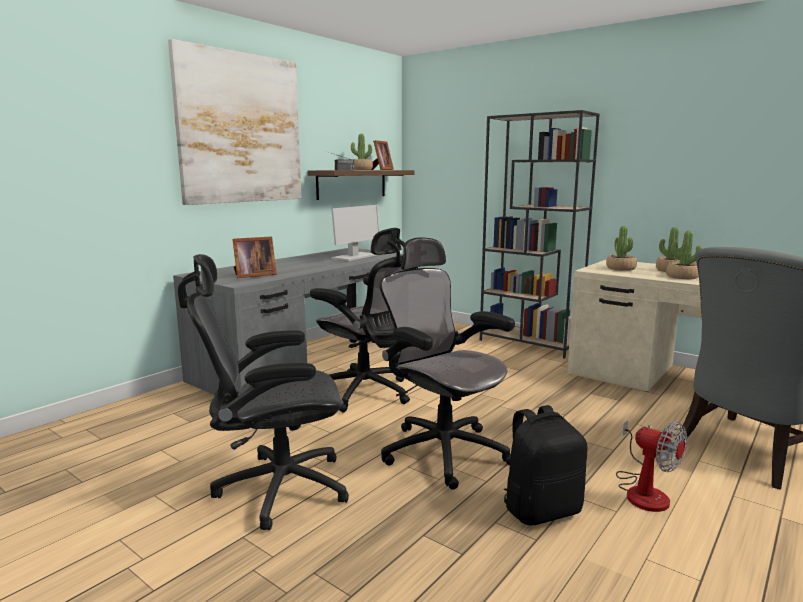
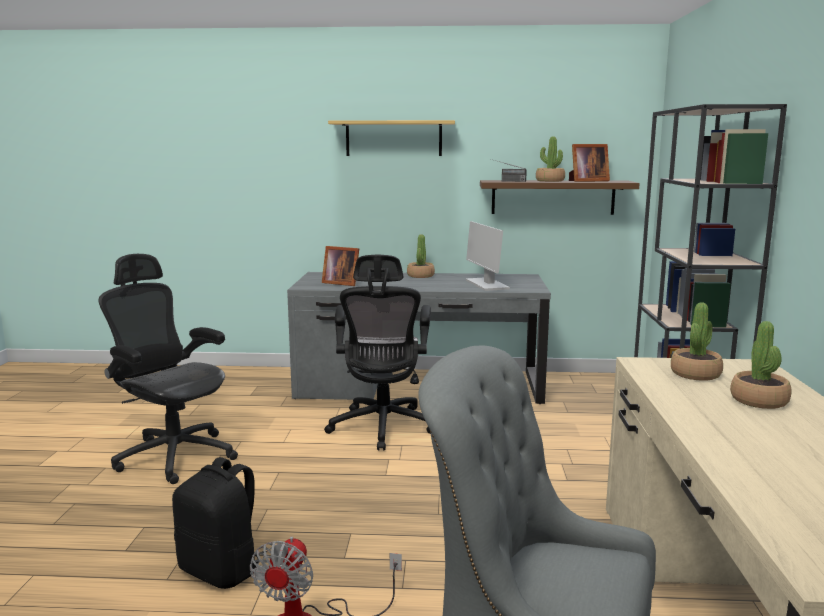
camera: 55 degrees right, 0 degrees up
picture [168,39,301,205] -> shelf [328,120,455,156]
monitor [332,205,380,261] -> monitor turned 75 degrees clockwise [466,221,510,291]
office chair [380,237,515,490] -> none
potted plant [666,231,702,279] -> potted plant moved to [407,234,435,278]

